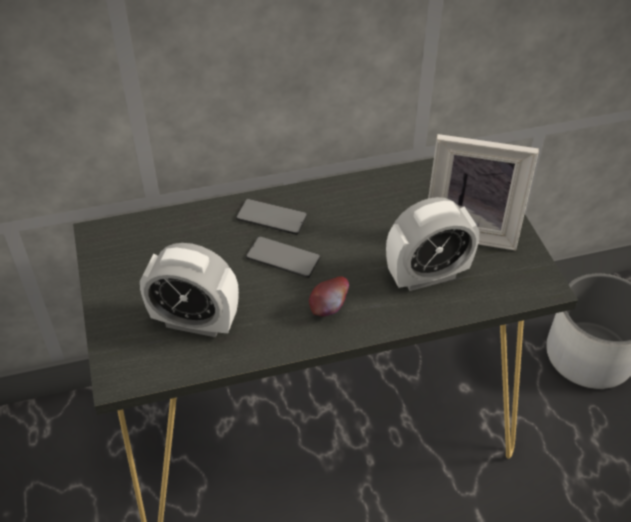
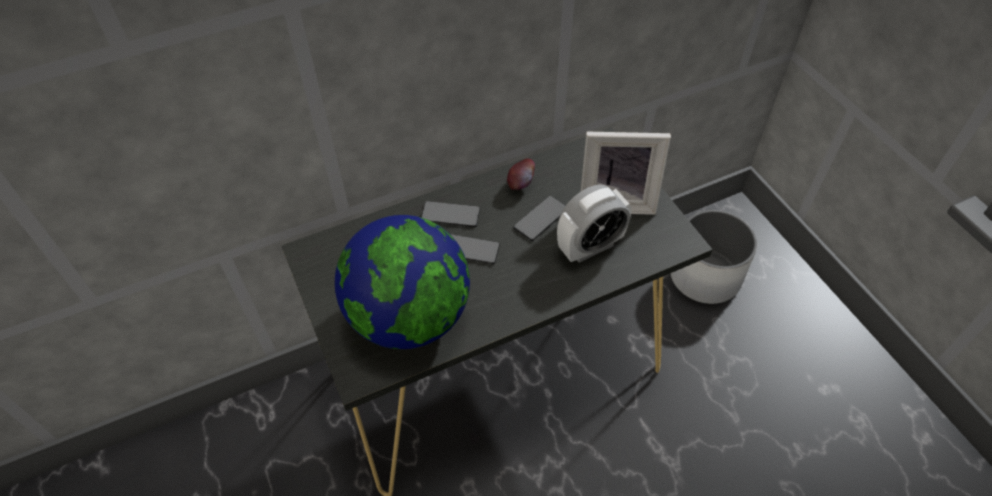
camera: 10 degrees left, 5 degrees up
alarm clock [140,243,239,337] -> globe [335,215,470,349]
apple [309,277,349,317] -> apple moved to [507,159,535,190]
none -> phone [514,196,566,241]

